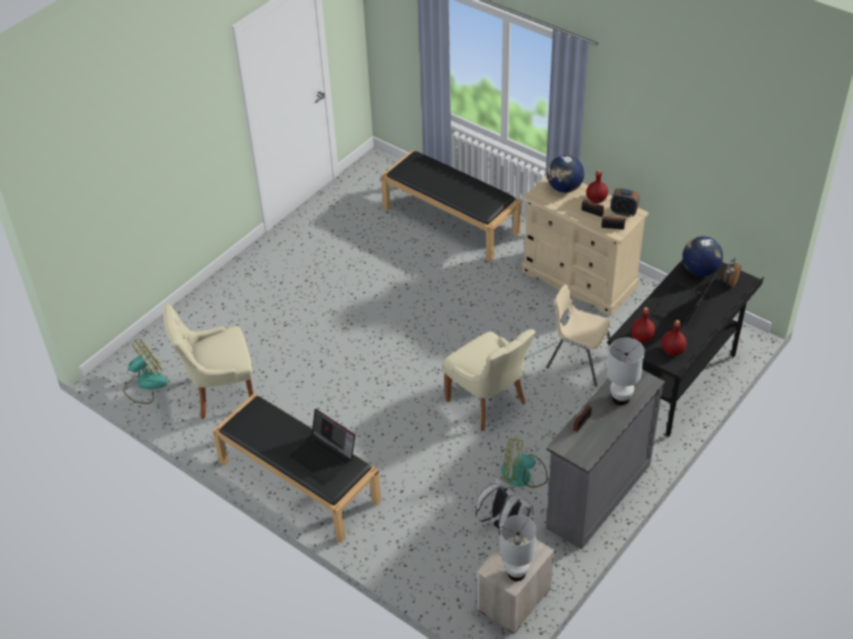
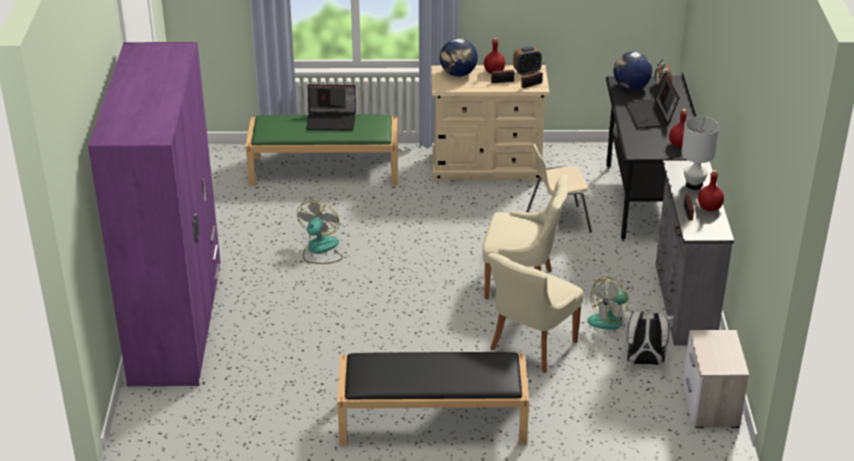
camera: 40 degrees left, 10 degrees down
fan [123,339,169,404] -> fan moved to [297,200,343,264]
beige chair [163,304,253,419] -> beige chair moved to [488,253,584,373]
laptop [289,409,355,483] -> laptop moved to [306,84,356,131]
black bench [381,150,522,262] -> green bench [246,114,398,186]
white table lamp [500,515,537,581] -> none
red bottle [631,307,655,342] -> red bottle moved to [698,170,724,211]
none -> purple wardrobe [88,42,221,386]

